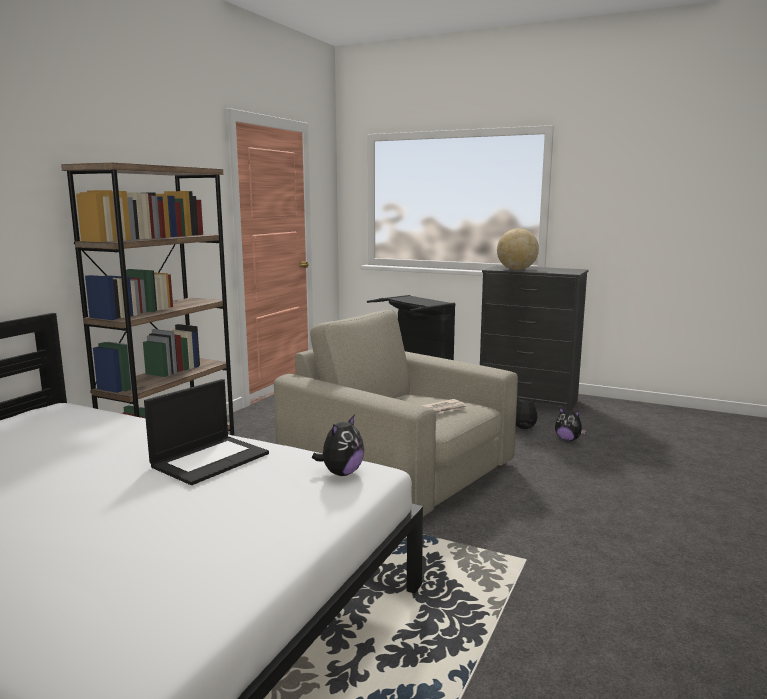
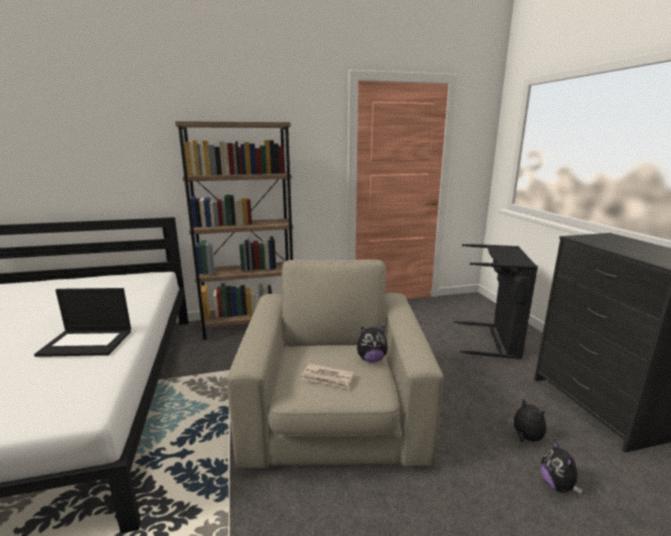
camera: 50 degrees right, 5 degrees up
plush toy [312,415,364,476] -> plush toy moved to [357,325,388,363]
globe [497,229,539,270] -> none

